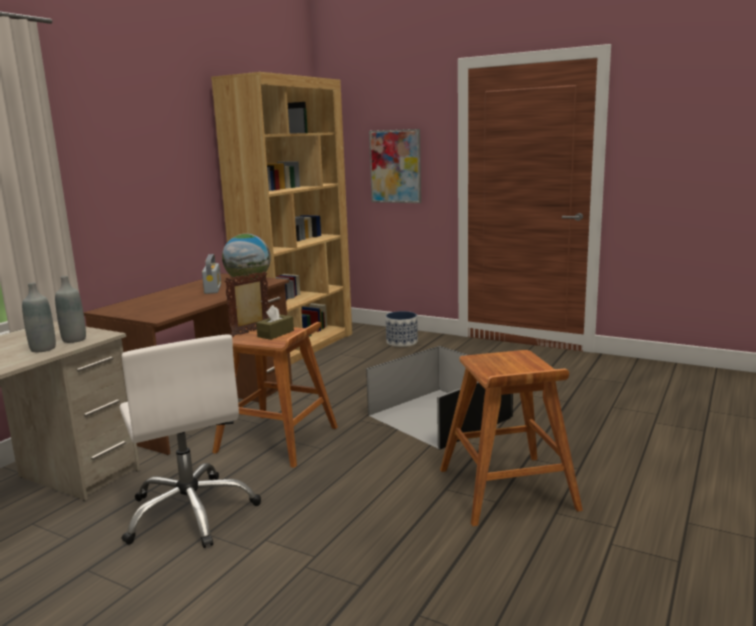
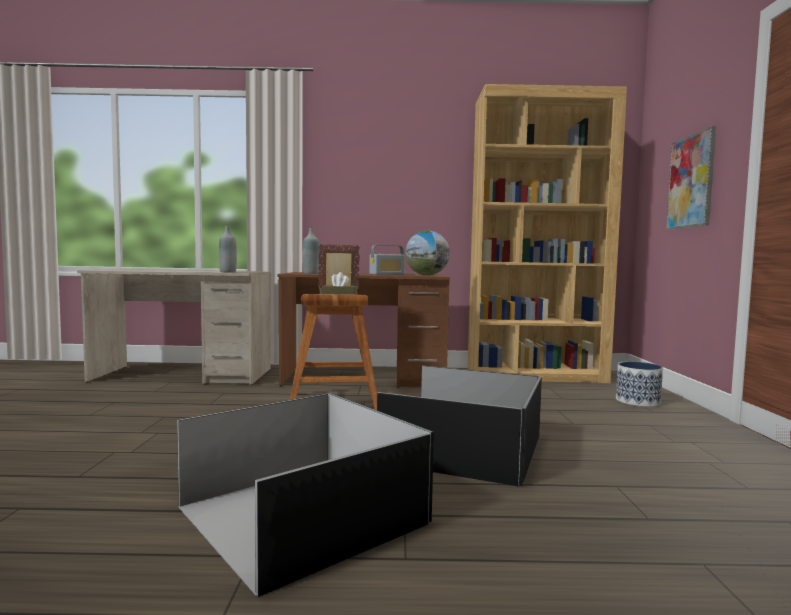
camera: 60 degrees right, 10 degrees down
grey bottle [22,283,56,352] -> grey bottle moved to [303,228,320,274]
white office chair [119,334,261,548] -> none
brown stool [440,350,583,526] -> black storage box [177,393,434,597]

